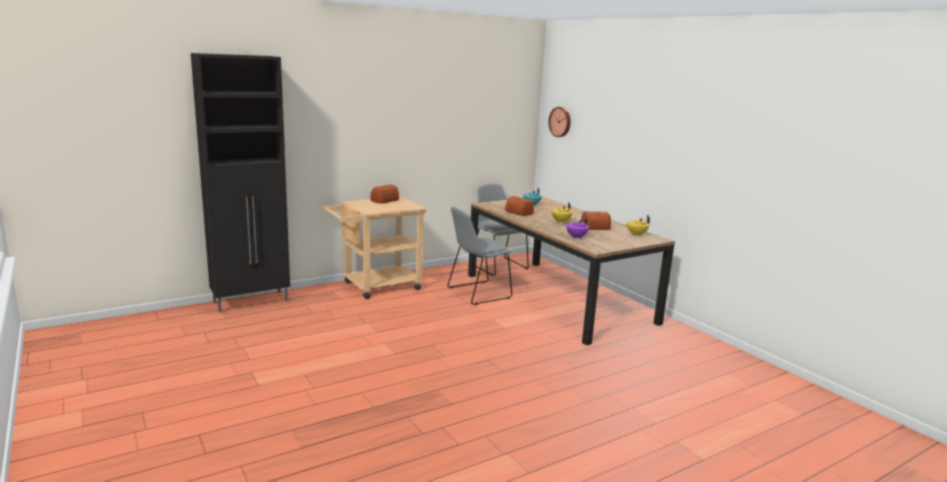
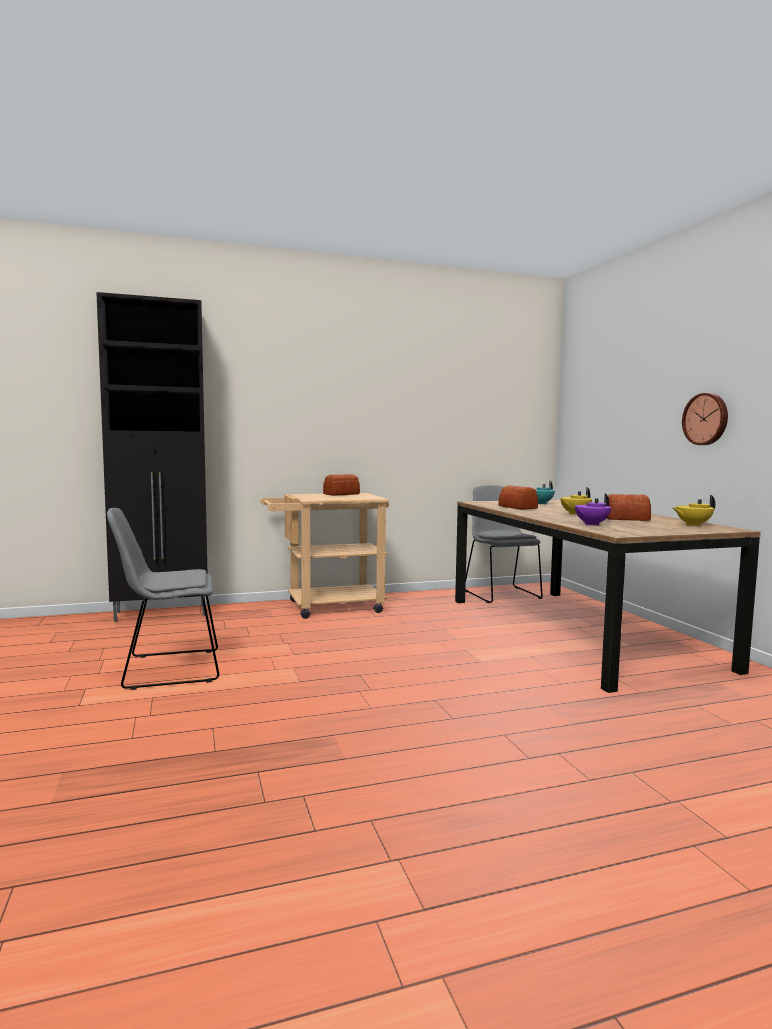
camera: 15 degrees right, 10 degrees down
grey chair [447,207,512,305] -> grey chair moved to [107,508,219,690]
wall clock [549,107,571,137] -> wall clock moved to [682,393,728,445]

